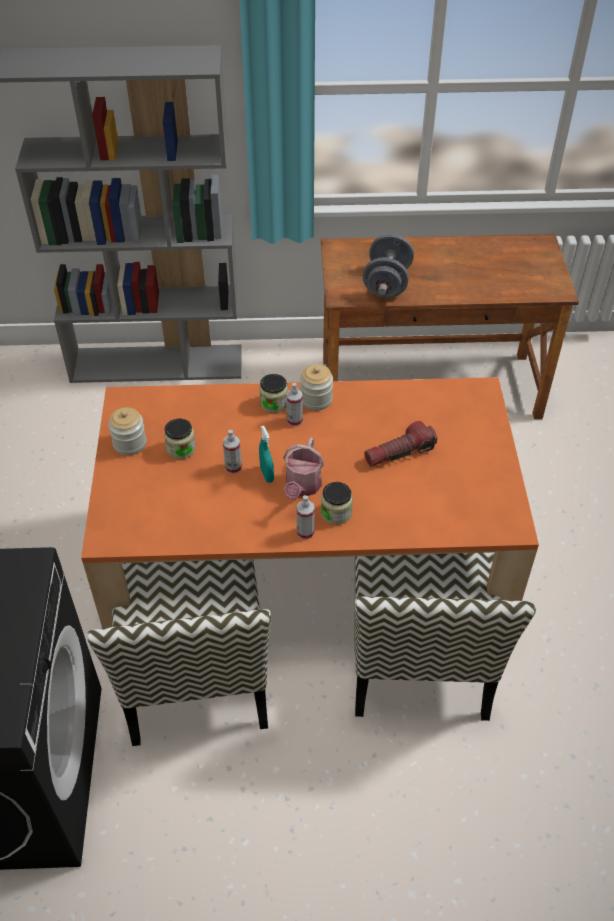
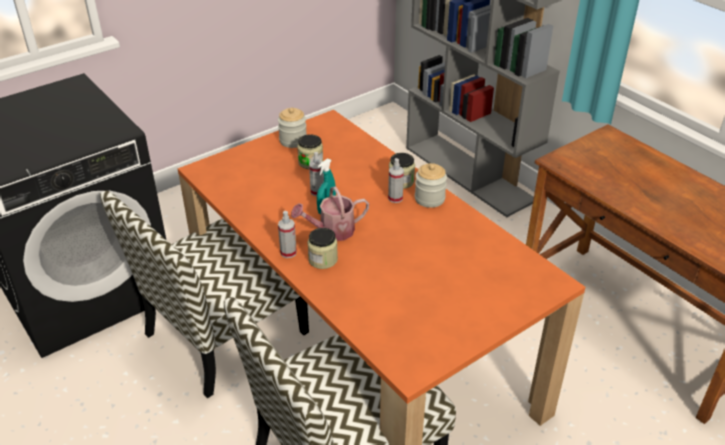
camera: 55 degrees right, 10 degrees down
grey dumbbell [363,234,414,298] -> none
flashlight [364,421,437,467] -> none

